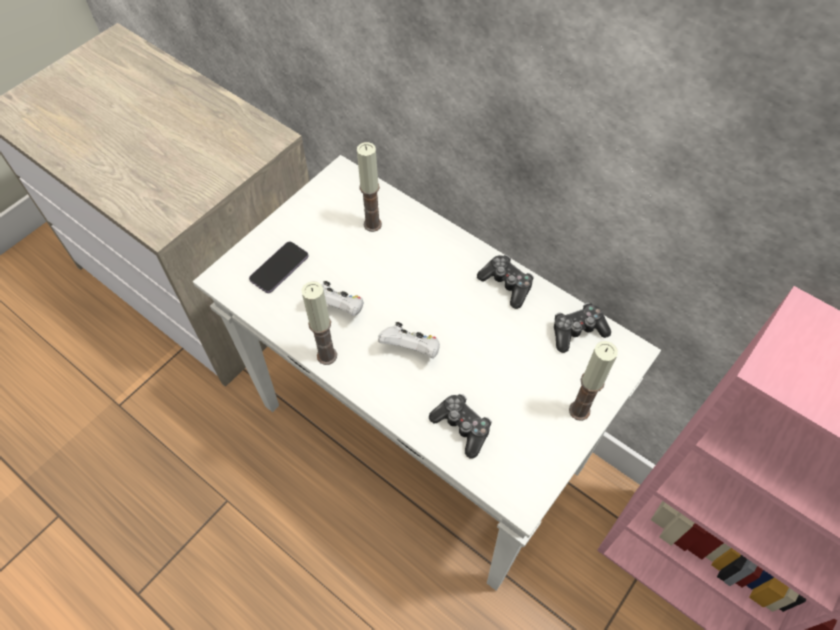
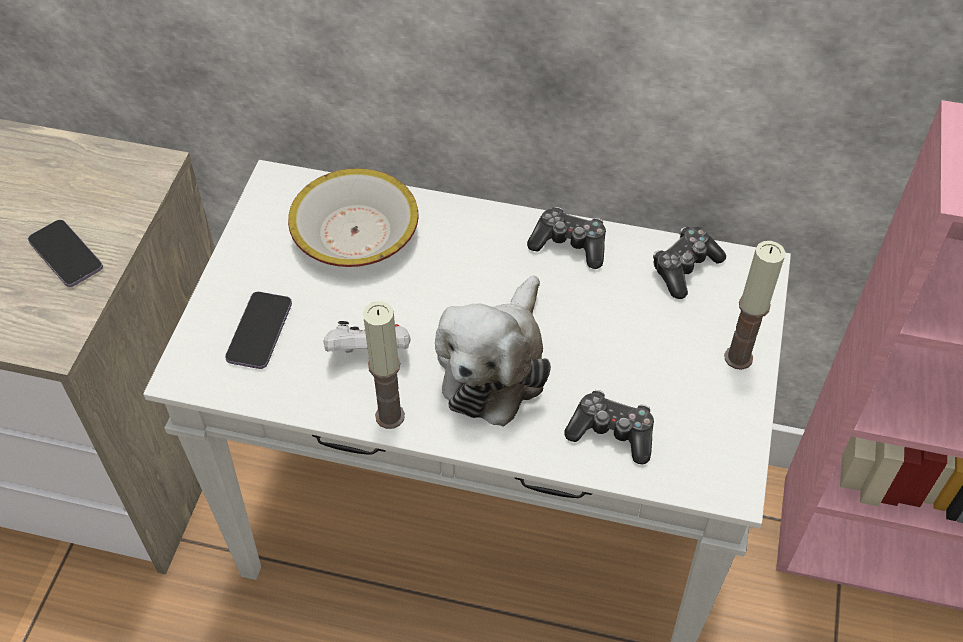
camera: 25 degrees left, 5 degrees down
candle [357,142,382,232] -> bowl [288,168,419,267]
white game controller [378,322,440,358] -> plush toy [435,275,551,427]
none -> phone [28,220,103,287]

